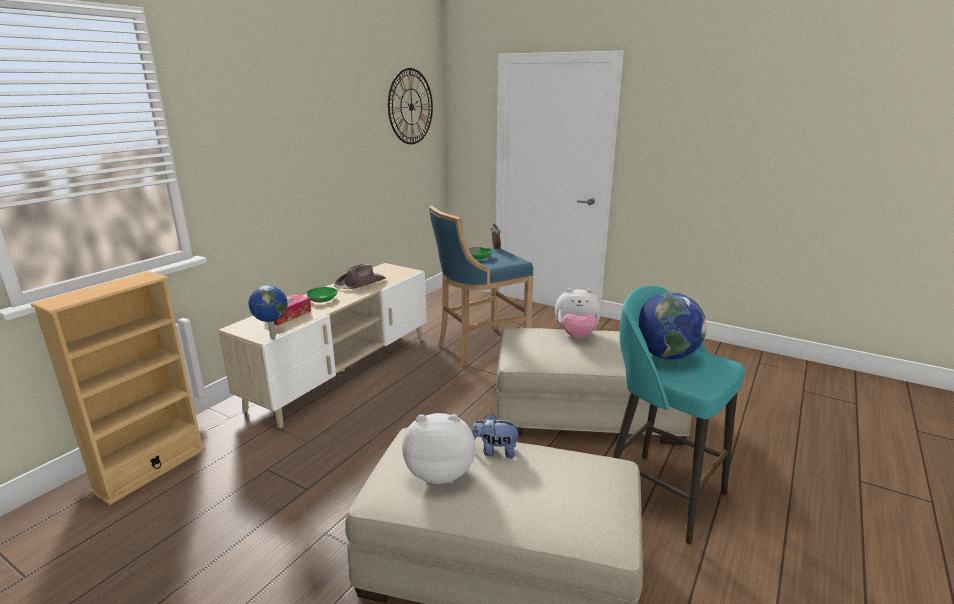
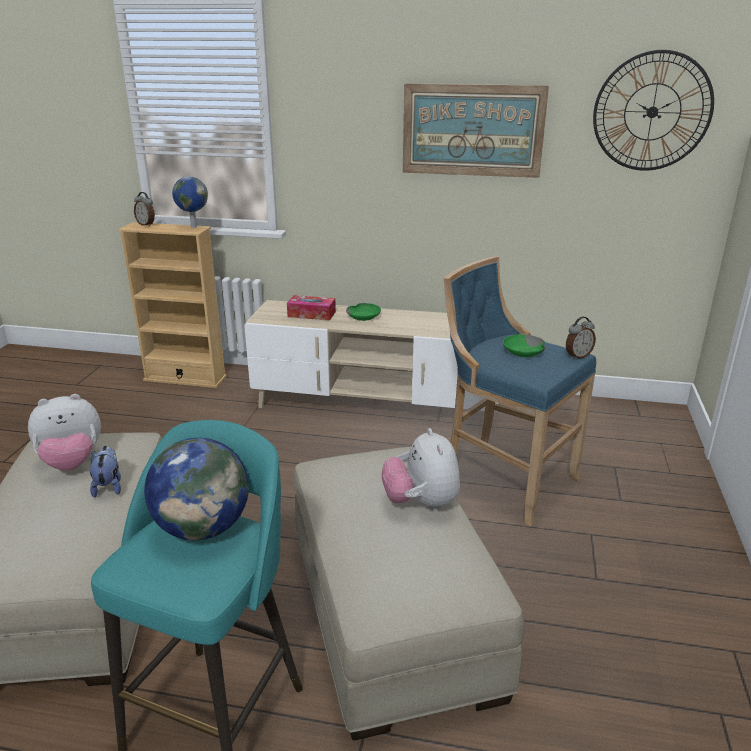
camera: 70 degrees right, 5 degrees up
globe [249,285,288,337] -> globe moved to [172,176,208,228]
brown hat [334,263,386,289] -> none
plush toy [402,413,476,484] -> plush toy turned 90 degrees clockwise [28,394,101,471]
none -> alarm clock [134,192,155,227]
none -> picture [403,83,549,178]

